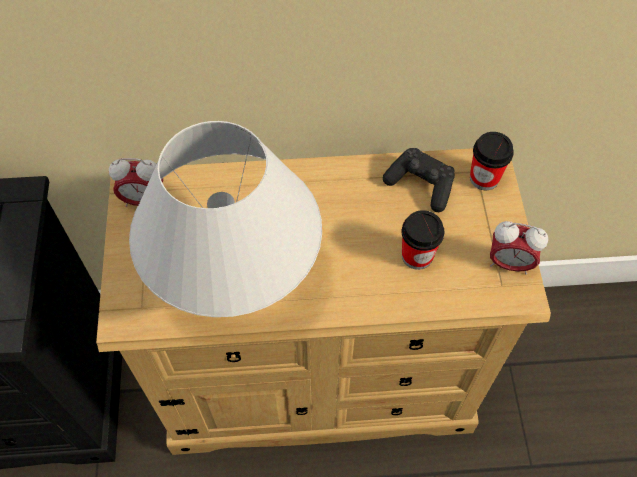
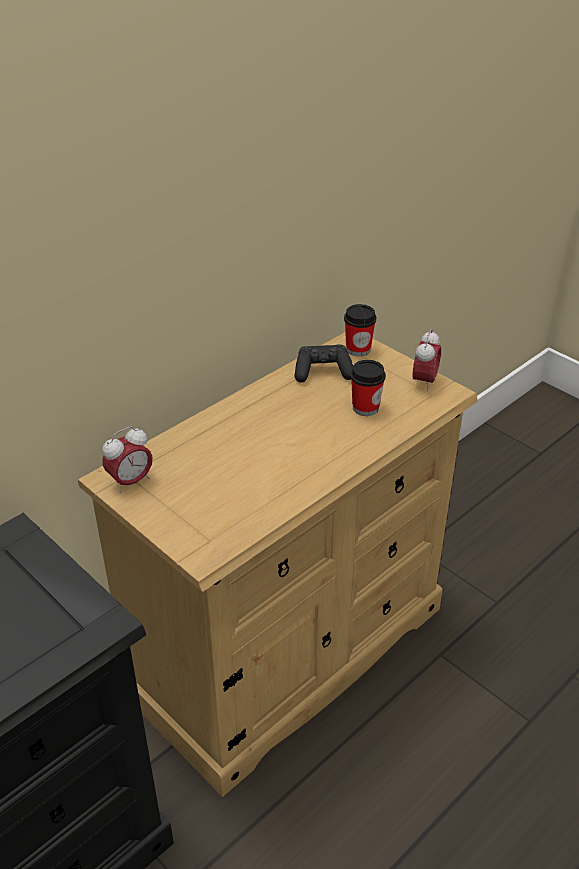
camera: 40 degrees left, 20 degrees down
white table lamp [129,121,322,317] -> none
alarm clock [490,221,548,275] -> alarm clock turned 45 degrees counterclockwise [412,329,441,392]

